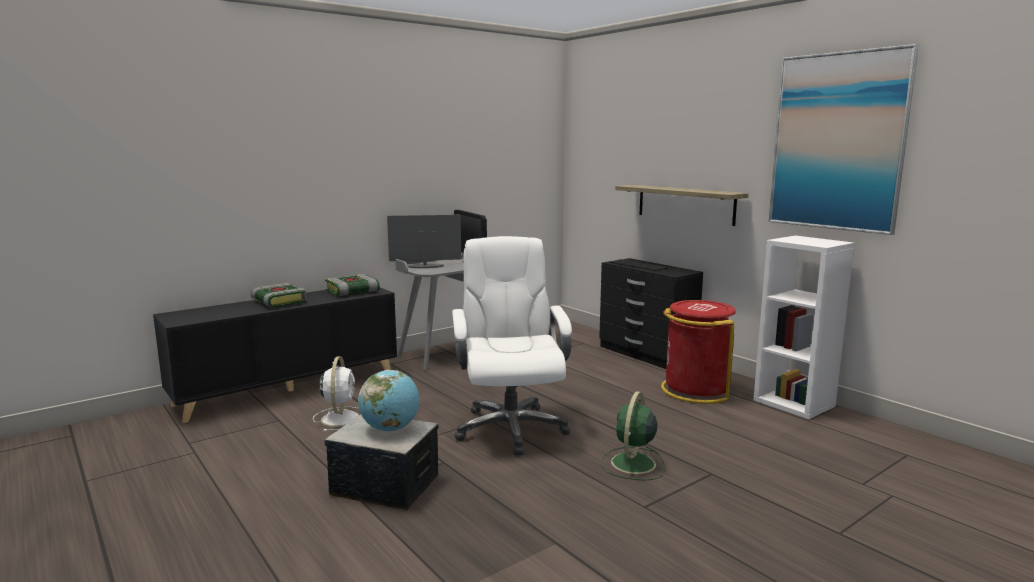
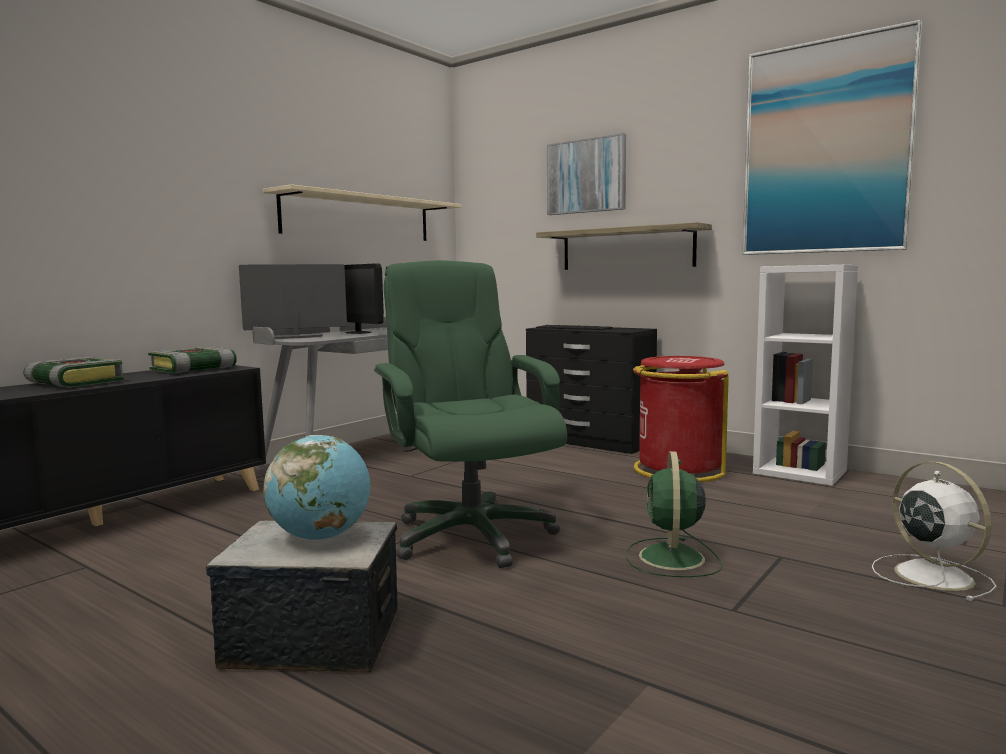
camera: 15 degrees left, 5 degrees down
white fan [313,356,359,431] -> white fan moved to [872,461,997,601]
white office chair [452,236,572,455] -> green office chair [374,260,567,568]
none -> beige shelf [262,184,461,241]
none -> picture [547,133,626,215]

